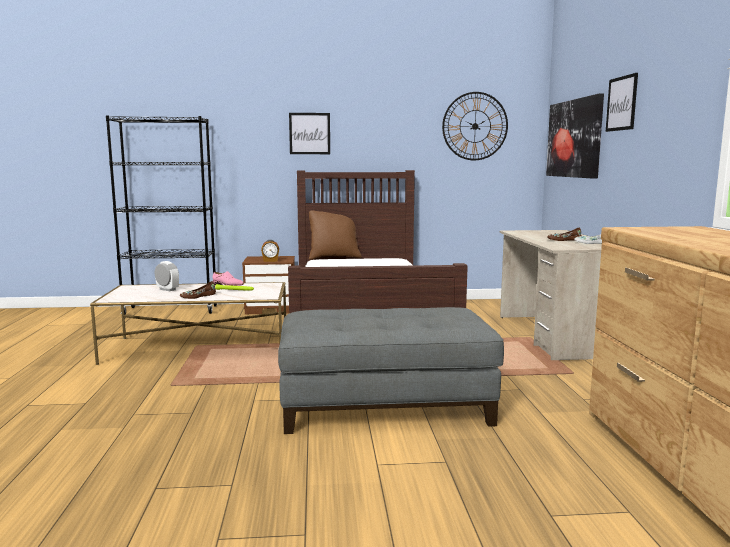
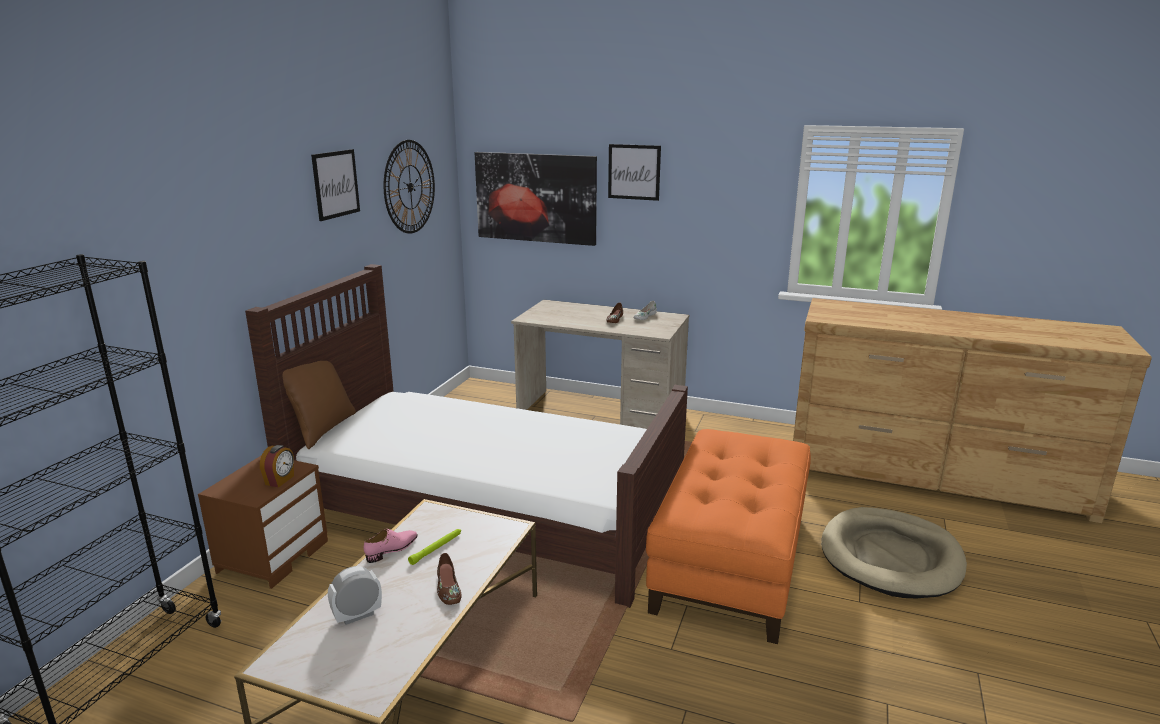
camera: 65 degrees left, 10 degrees up
grey ottoman [278,307,504,434] -> orange ottoman [646,429,811,644]
picture [289,113,330,154] -> picture moved to [311,149,360,221]
none -> beige dog bed [821,507,967,598]

